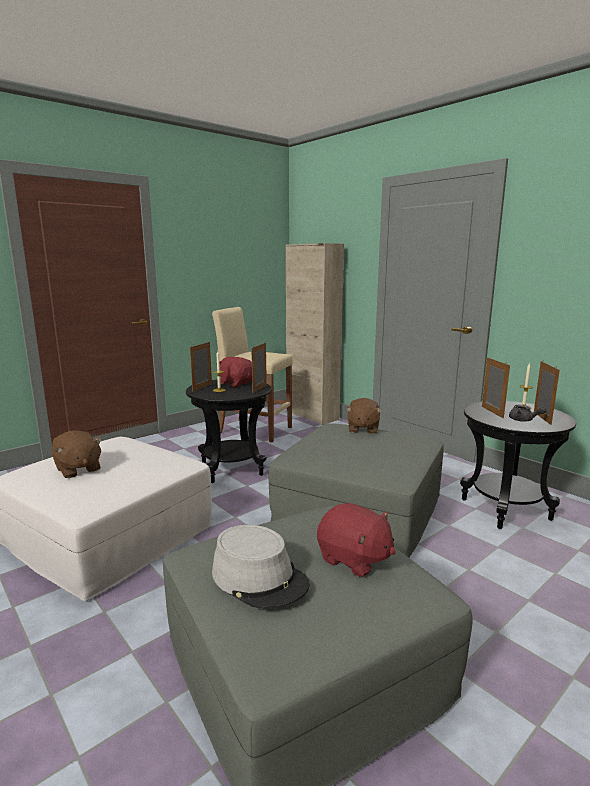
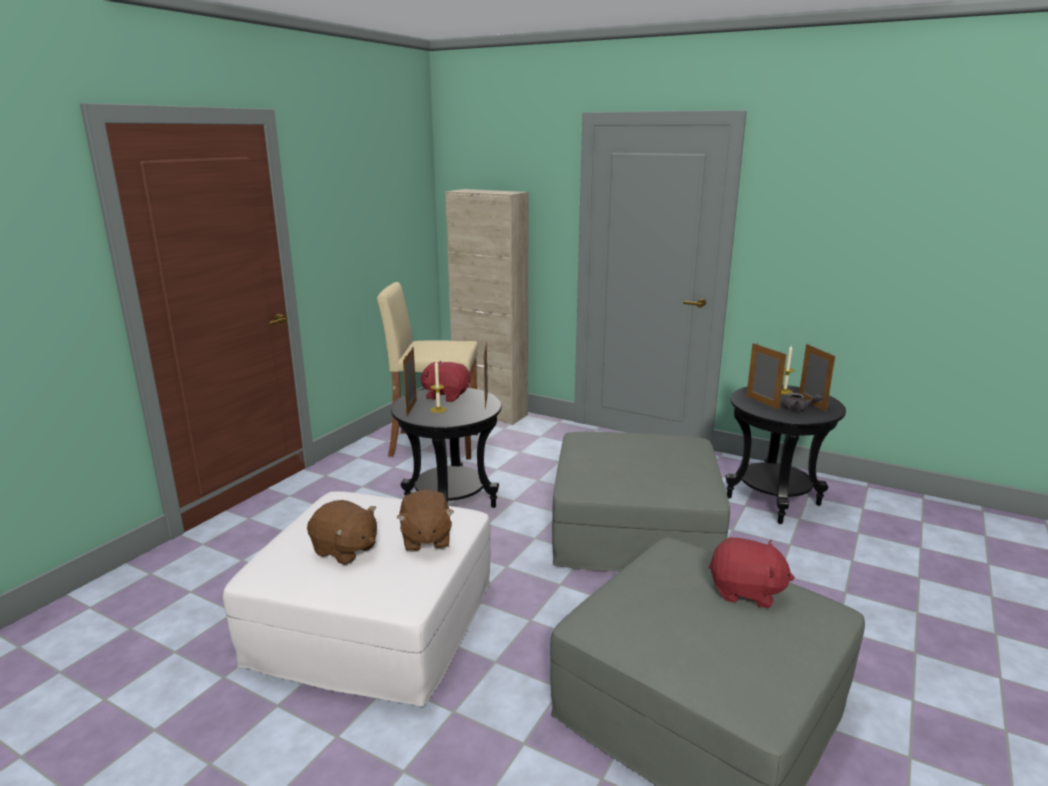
camera: 20 degrees left, 5 degrees up
grey hat [212,525,310,609] -> none
brown plush toy [346,398,382,434] -> brown plush toy moved to [397,490,454,552]

